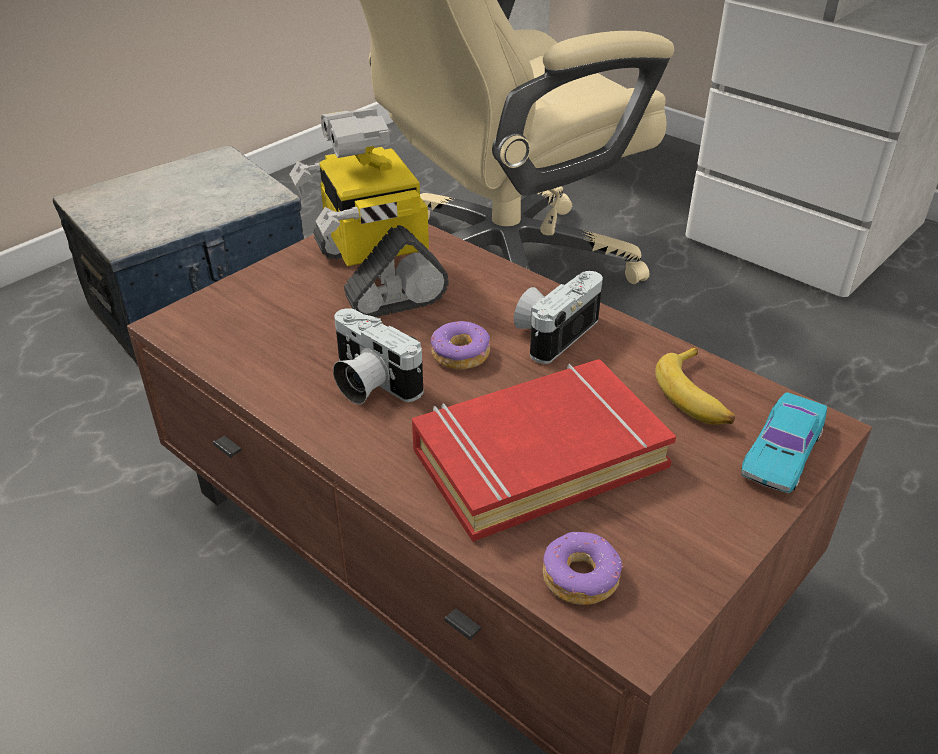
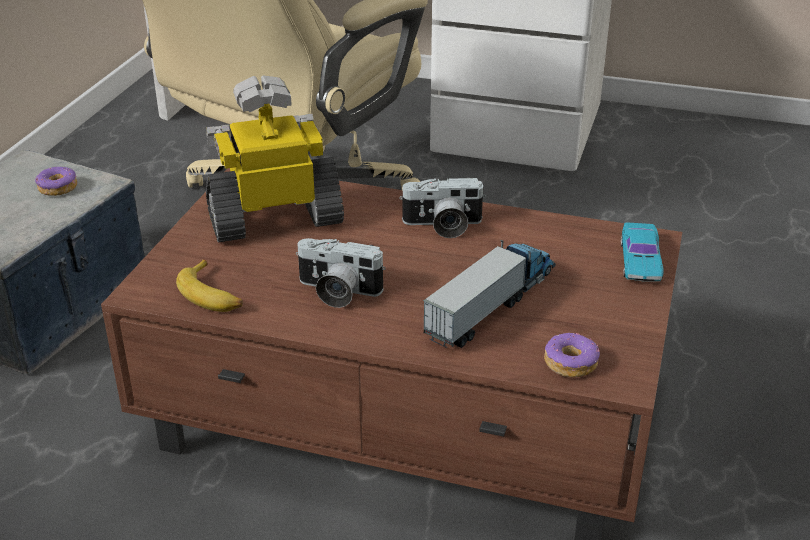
camera: 25 degrees left, 5 degrees down
toy robot [290,108,449,317] -> toy robot turned 120 degrees clockwise [206,75,344,242]
red book [412,359,676,542] -> toy truck [423,240,556,348]
donut [431,321,490,369] -> donut moved to [35,167,77,196]
camera [514,271,603,364] -> camera turned 105 degrees counterclockwise [399,178,486,238]
banana [655,346,735,425] -> banana moved to [176,259,243,312]

